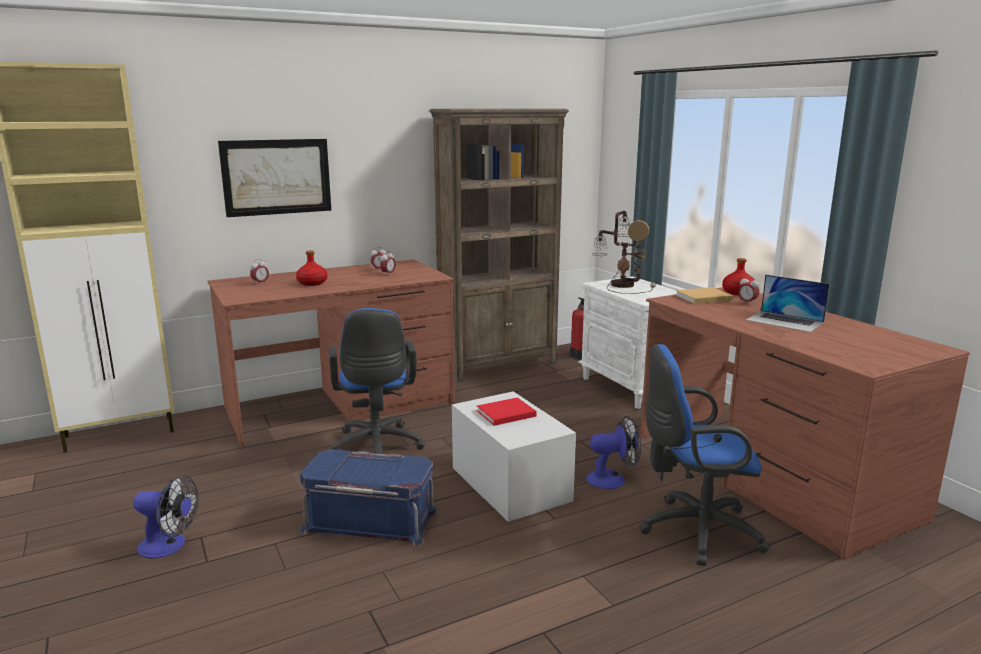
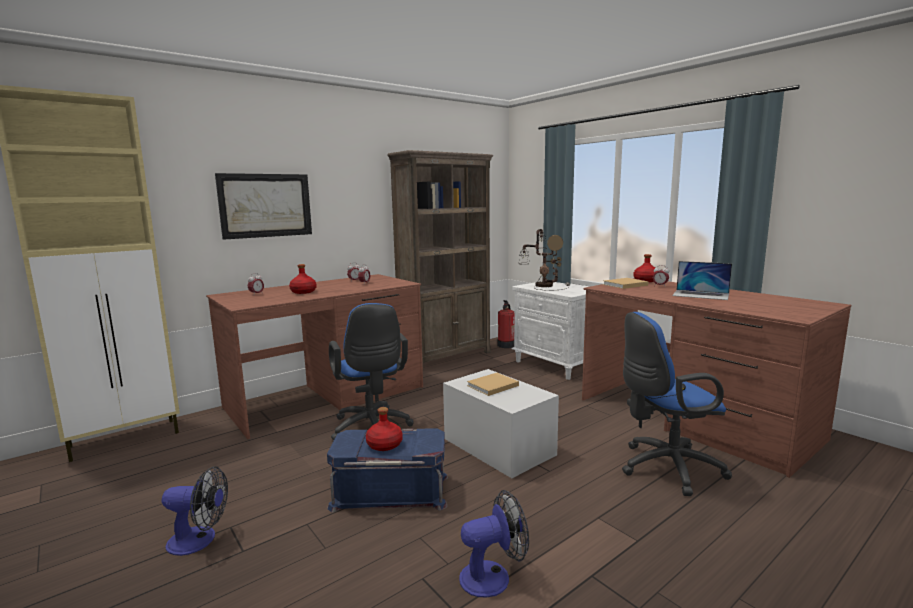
camera: 10 degrees left, 5 degrees down
red book [477,397,536,426] -> beige book [467,373,519,396]
fan [587,416,641,489] -> fan moved to [459,490,529,597]
none -> red bottle [366,407,403,451]

